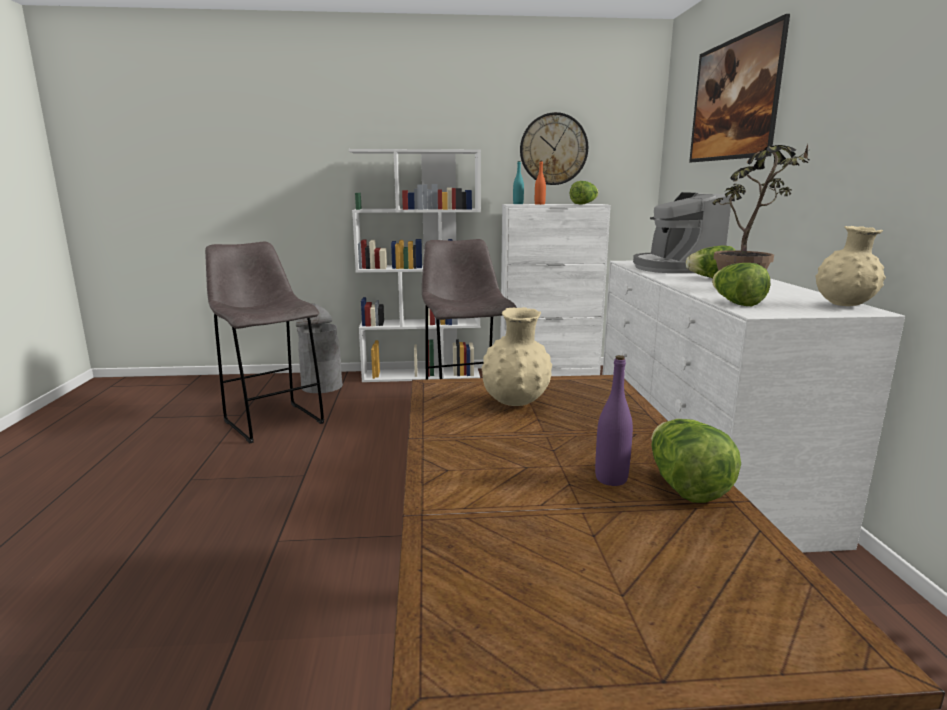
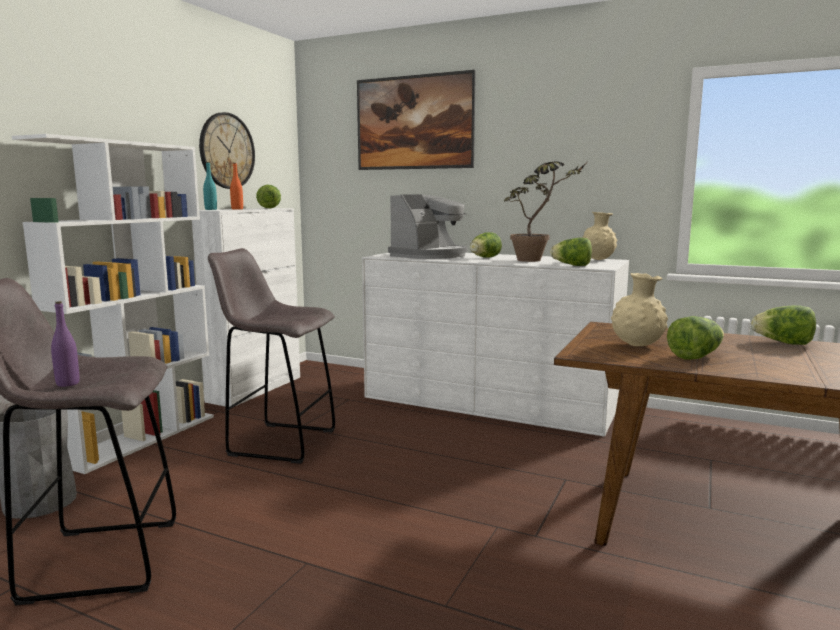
camera: 60 degrees left, 5 degrees down
purple bottle [595,355,633,486] -> purple bottle moved to [51,301,80,387]
coffee machine [633,192,731,273] -> coffee machine turned 75 degrees counterclockwise [388,194,467,259]
none -> lettuce [667,316,724,360]

